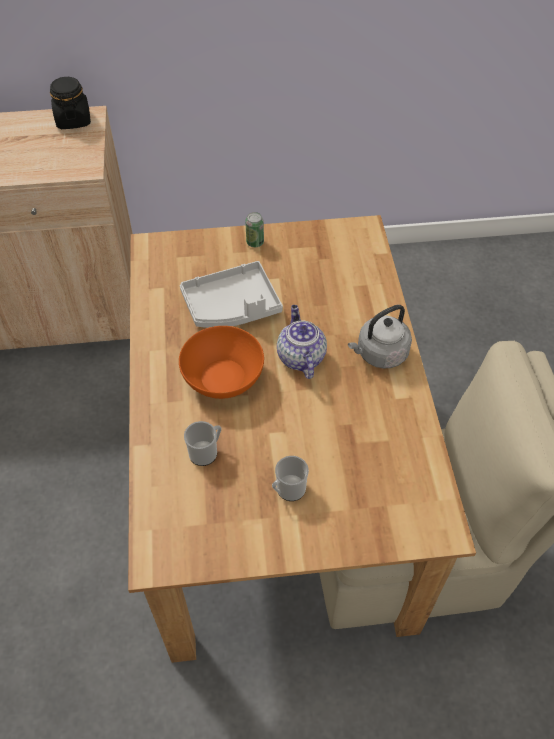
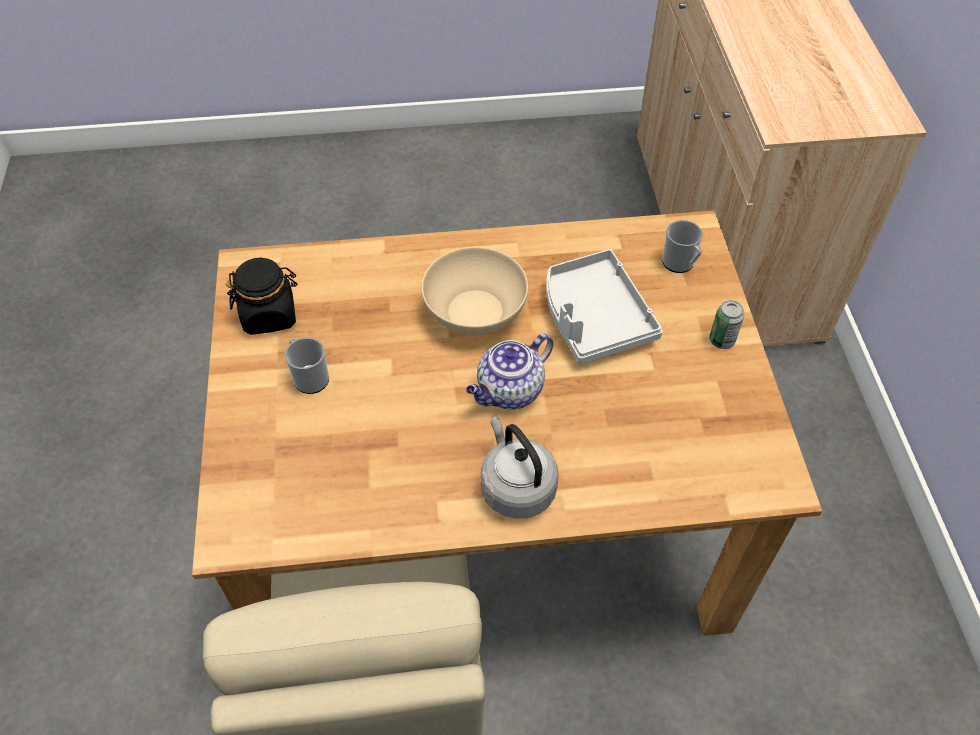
camera: 90 degrees right, 0 degrees up
black jar [50,76,91,129] -> black jar moved to [225,258,297,335]
orange bowl [179,326,264,399] -> beige bowl [421,247,528,336]
mug [184,421,221,466] -> mug moved to [662,220,703,273]
teapot [277,305,327,379] -> teapot turned 150 degrees clockwise [466,334,553,409]

